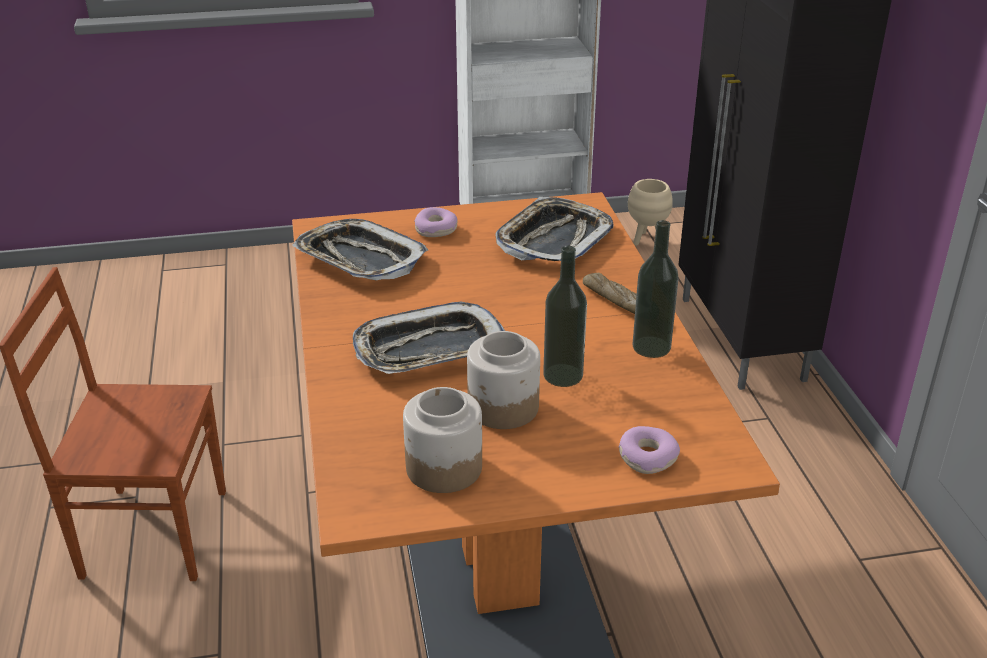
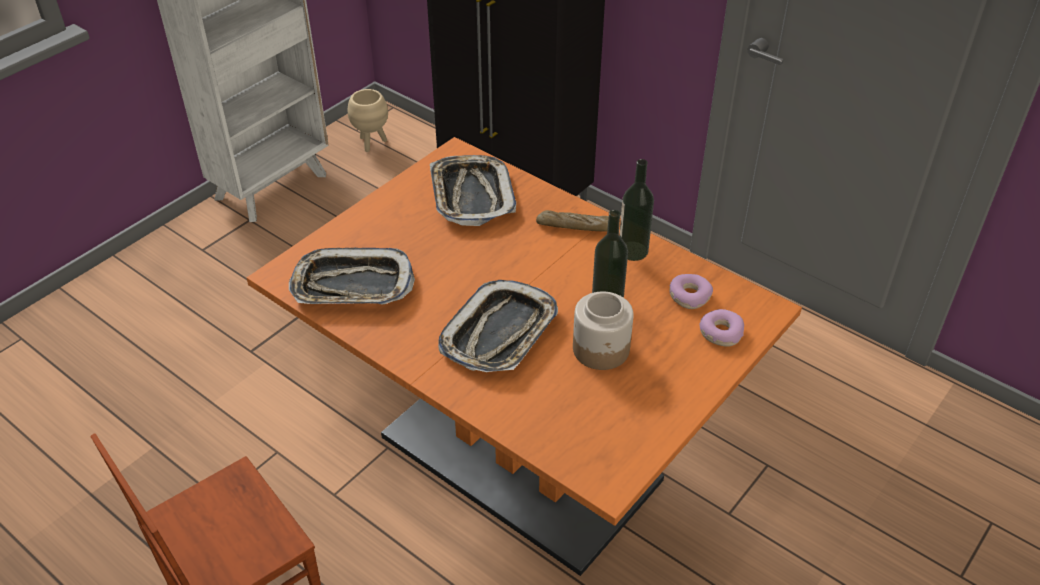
camera: 40 degrees left, 10 degrees up
jar [403,387,482,493] -> none
donut [414,207,458,237] -> donut moved to [669,274,713,309]

